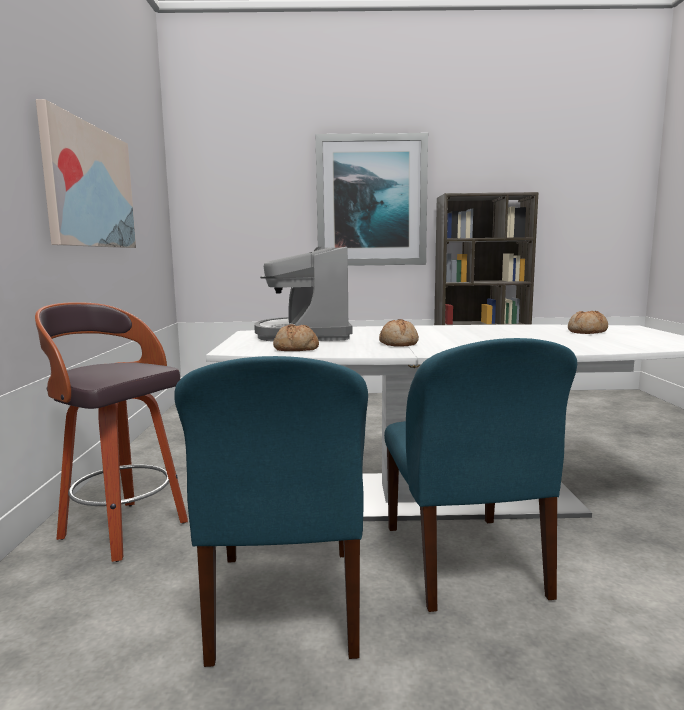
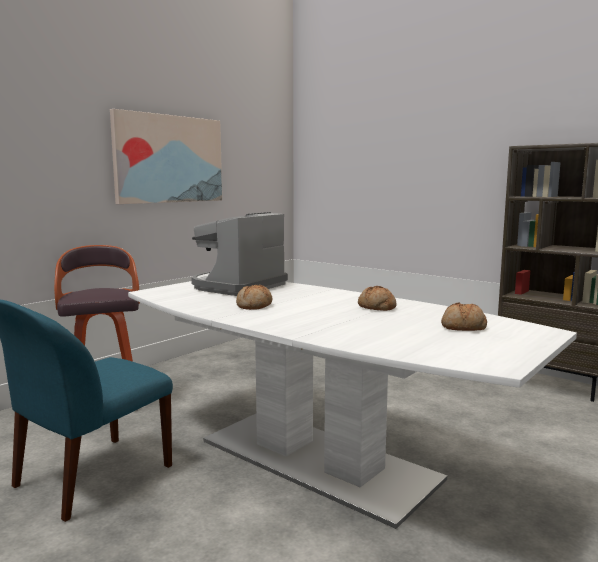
camera: 40 degrees right, 0 degrees up
bread [273,324,319,351] -> bread moved to [358,286,396,311]
picture [315,133,428,266] -> none
blue chair [384,338,577,612] -> none

